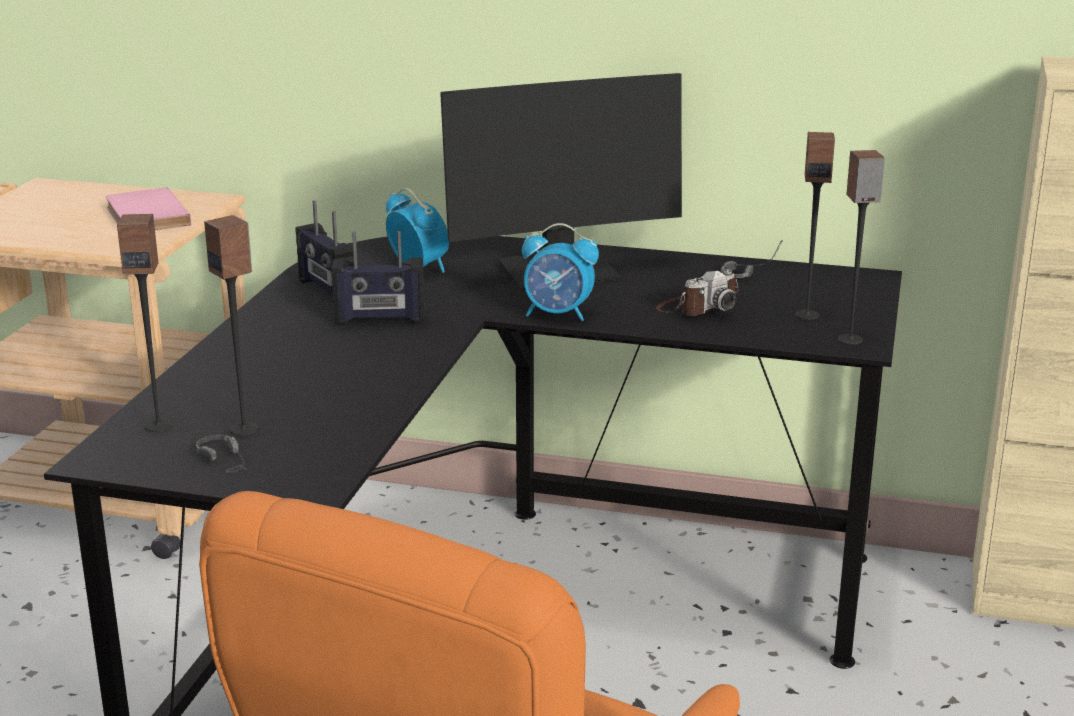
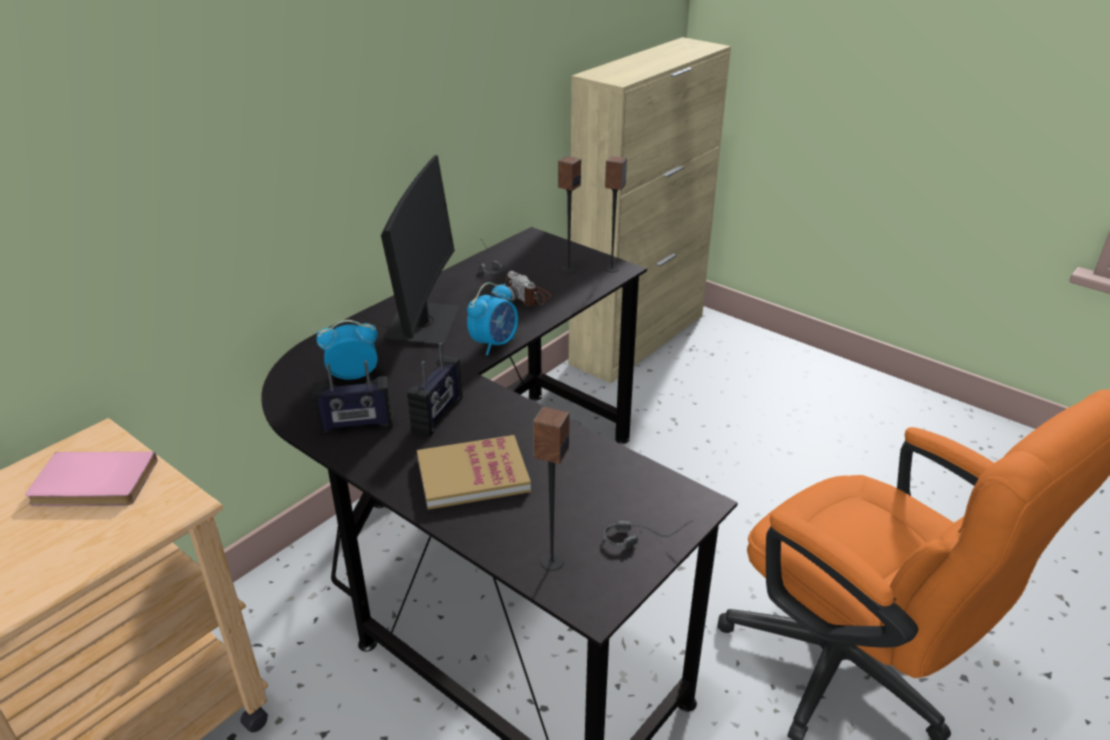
camera: 65 degrees left, 10 degrees up
speaker [204,215,258,436] -> none
camera [656,270,738,316] -> camera turned 150 degrees clockwise [506,271,552,306]
none -> book [417,435,531,510]

